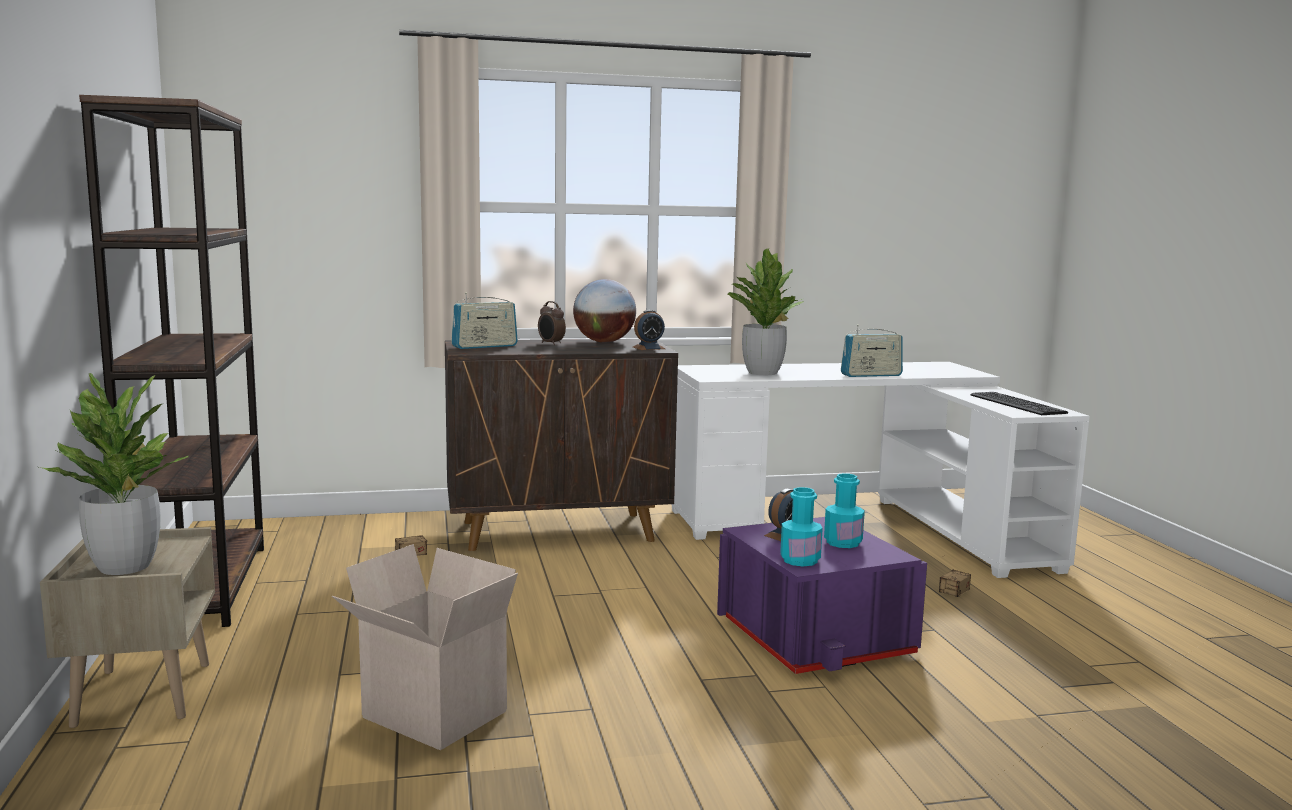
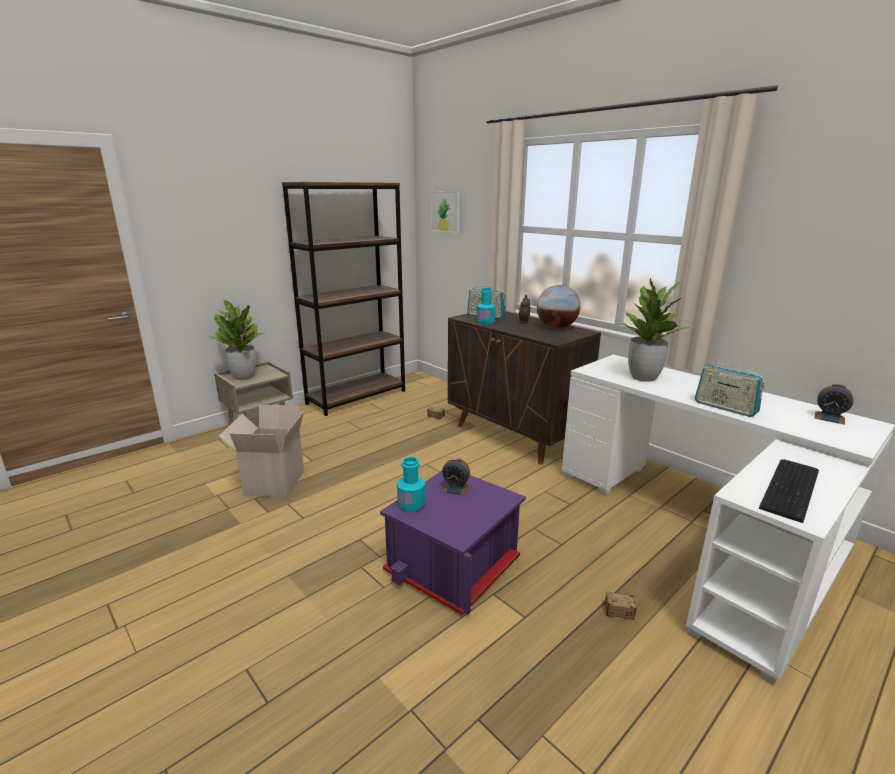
camera: 60 degrees right, 10 degrees up
alarm clock [633,310,665,350] -> alarm clock moved to [814,384,854,425]
turquoise bottle [824,473,865,548] -> turquoise bottle moved to [476,288,496,325]
none -> picture [431,191,459,233]

